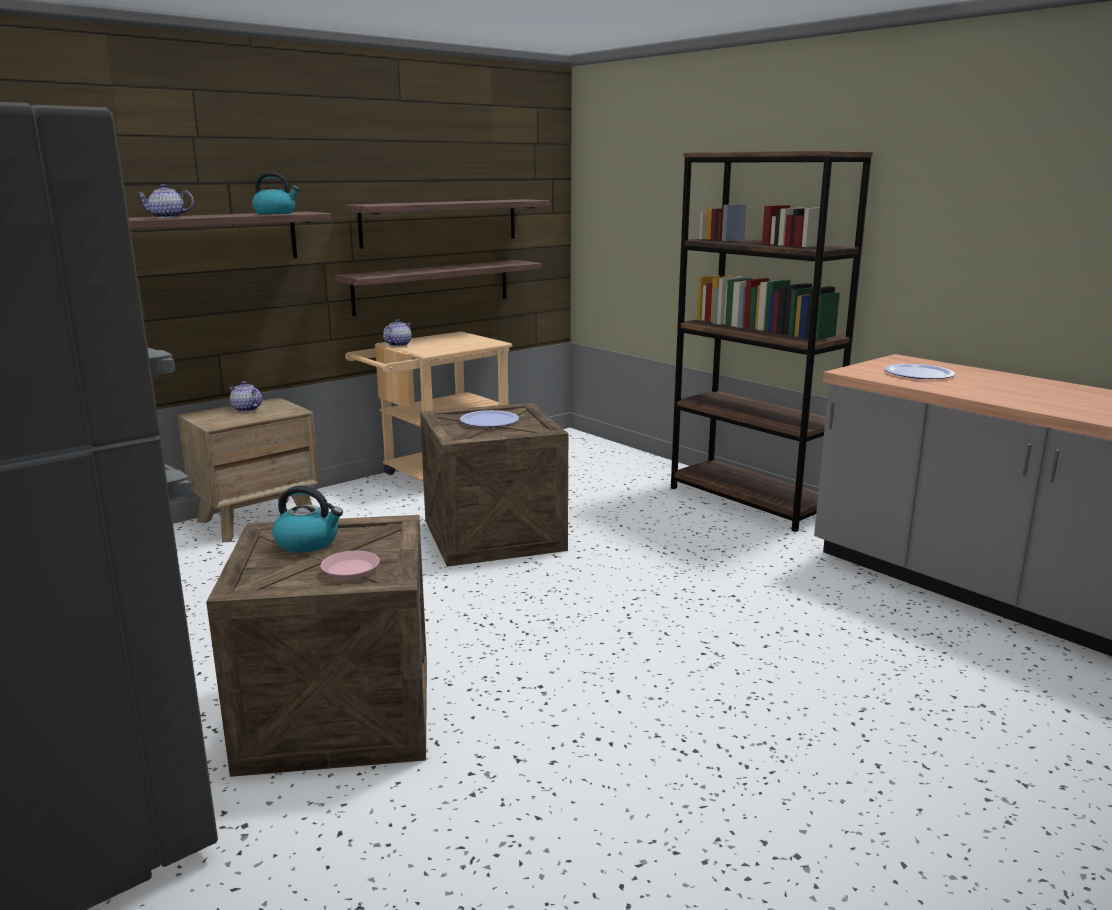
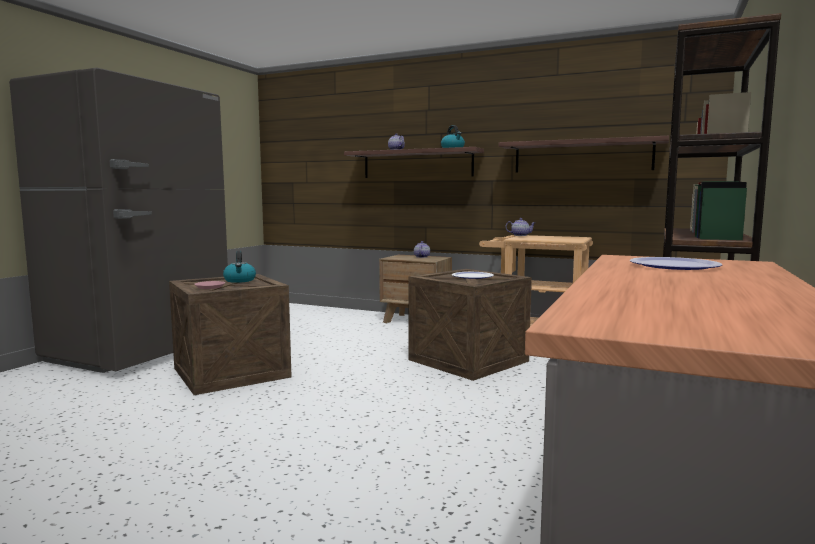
camera: 65 degrees right, 10 degrees down
shelf [335,260,541,316] -> none

